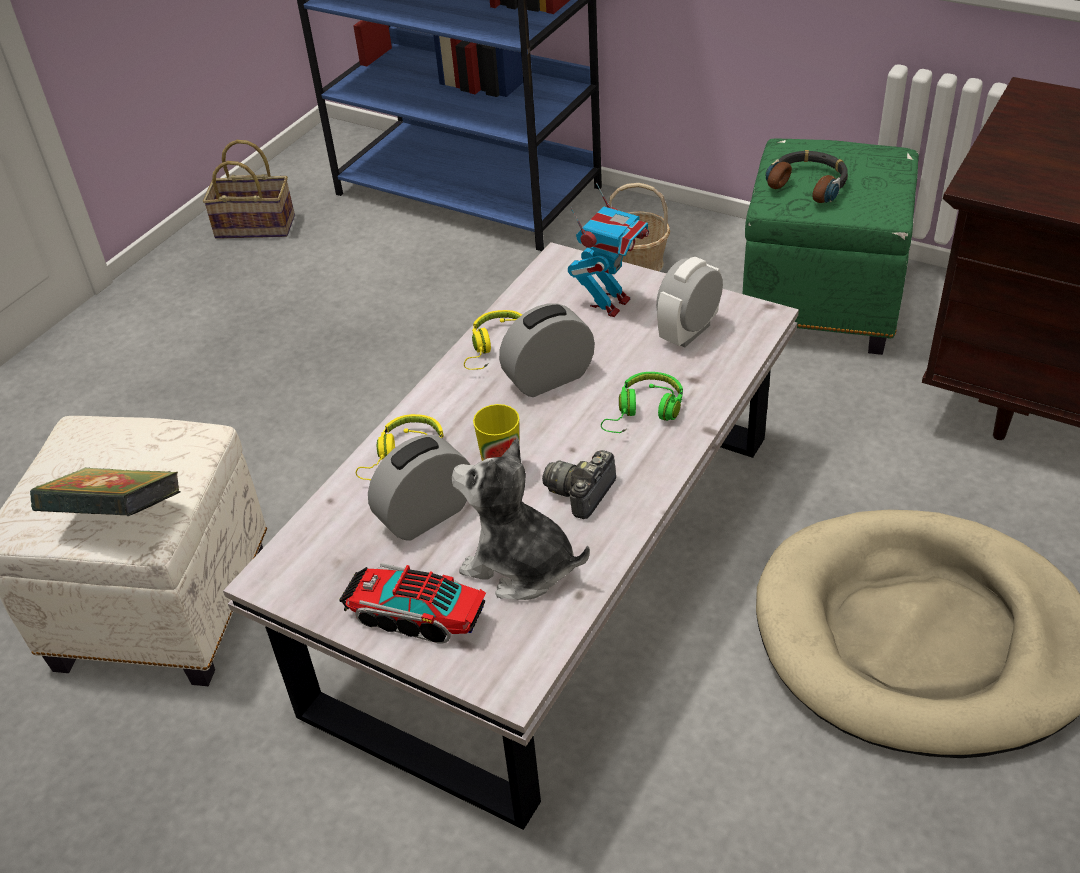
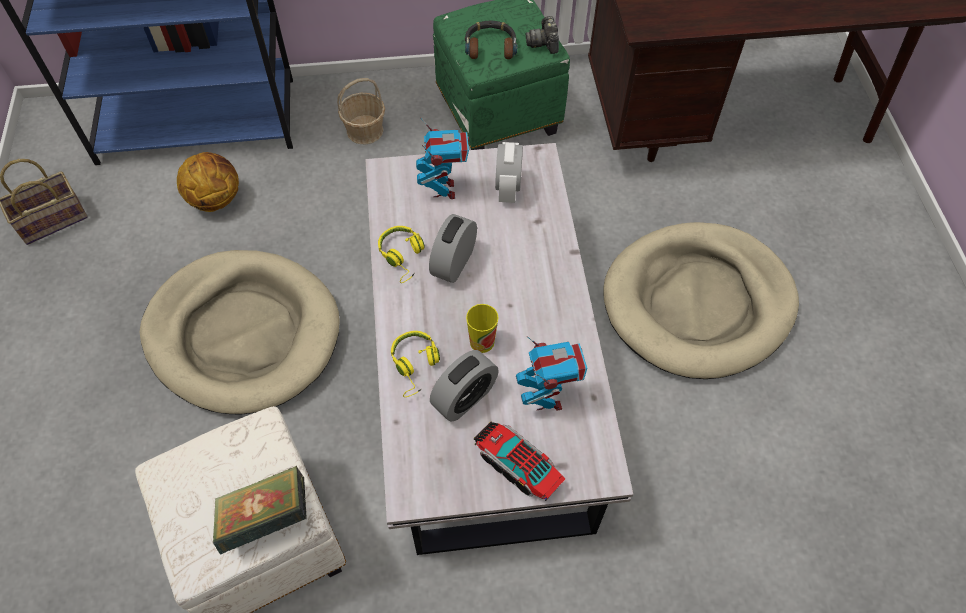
camera: 40 degrees left, 15 degrees up
toy truck [339,563,486,644] -> toy truck turned 60 degrees clockwise [474,422,565,501]
alarm clock [368,435,470,540] -> alarm clock turned 150 degrees counterclockwise [430,350,499,421]
plush toy [451,438,590,600] -> toy robot [516,336,587,410]
camera [542,450,616,519] -> camera moved to [526,16,559,54]
green headphones [601,372,683,433] -> none
none -> beige dog bed [140,250,340,415]
none -> basketball [177,152,239,212]

